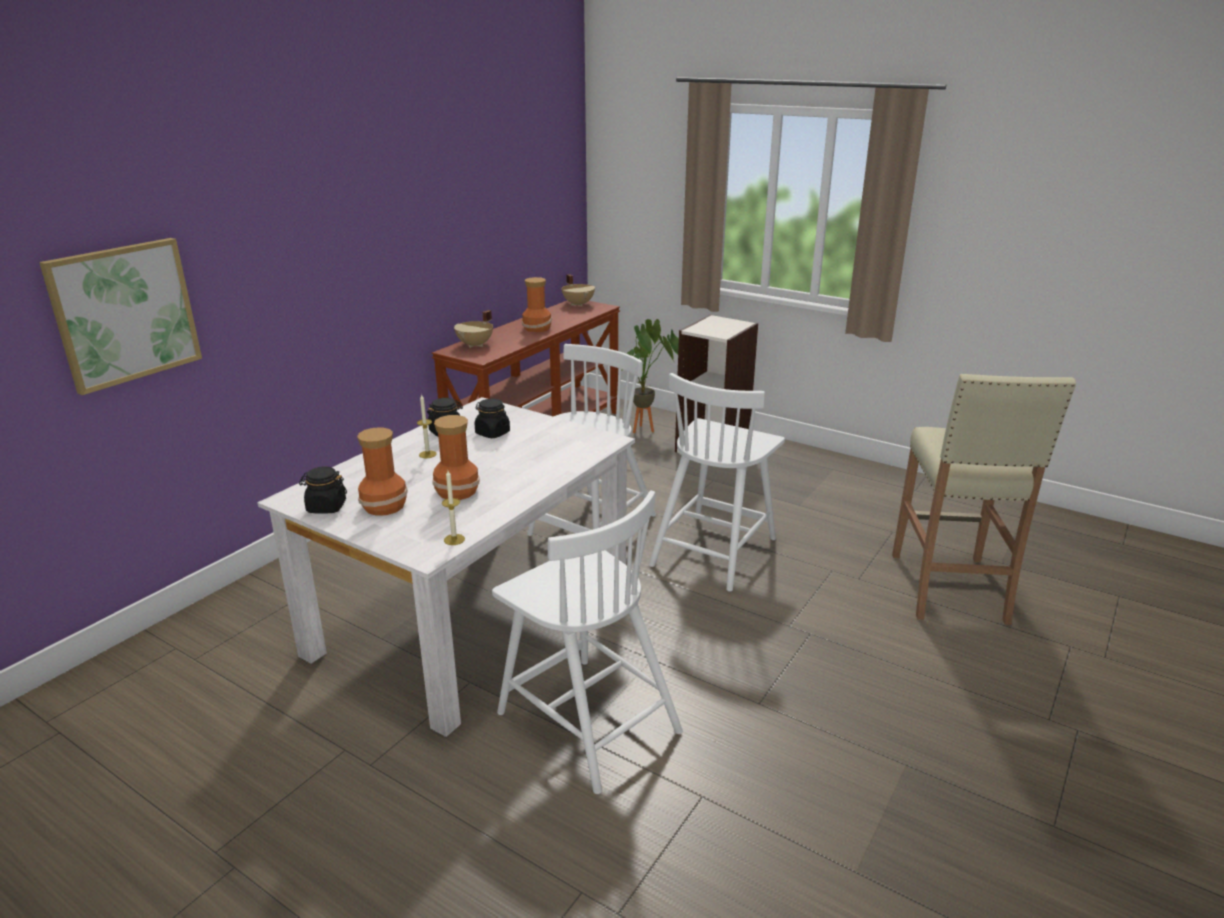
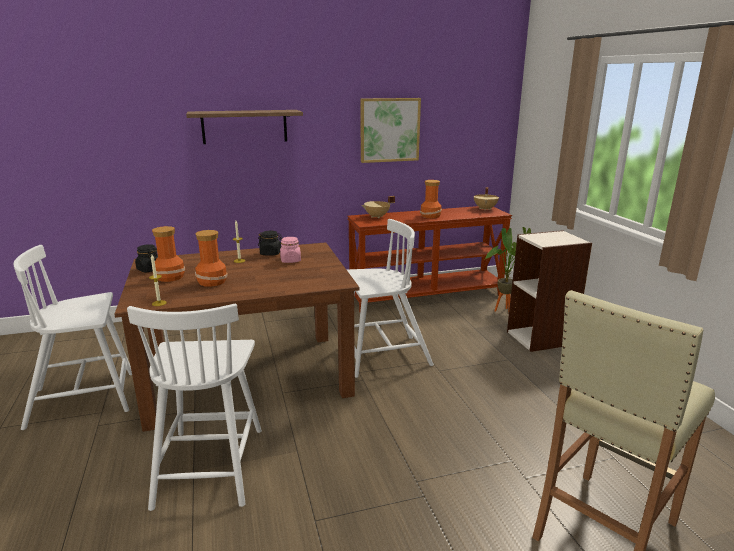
camera: 40 degrees right, 5 degrees down
picture [39,238,202,395] -> picture moved to [361,98,421,163]
white dining table [257,397,635,737] -> brown dining table [114,242,360,432]
black jar [475,399,510,438] -> pink jar [280,237,301,263]
white chair [649,373,785,592] -> white chair moved to [13,245,132,430]
none -> shelf [186,110,303,144]

